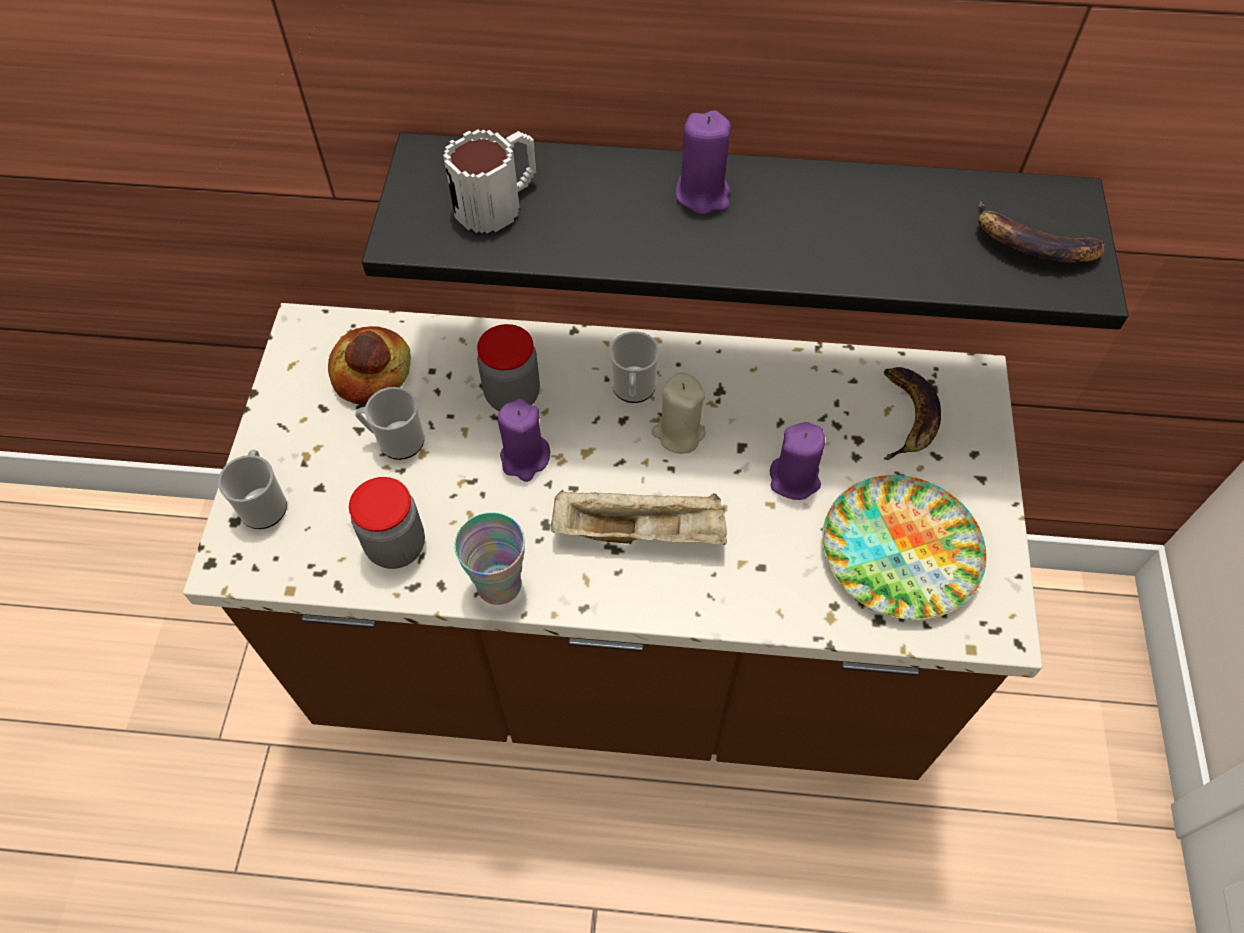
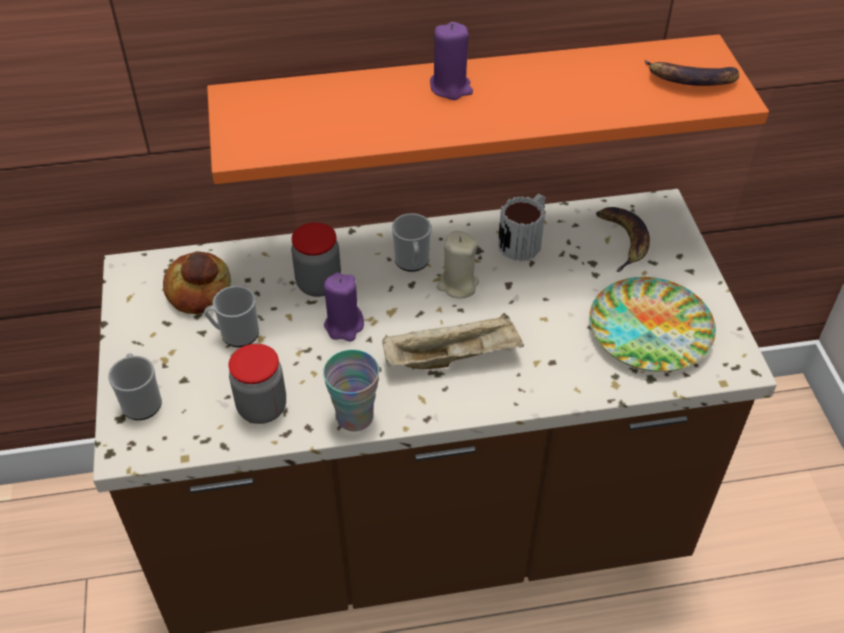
camera: 15 degrees left, 10 degrees down
black shelf [362,133,1129,330] -> orange shelf [207,34,769,184]
mug [443,129,537,234] -> mug moved to [498,194,546,261]
purple candle [770,422,825,500] -> none

